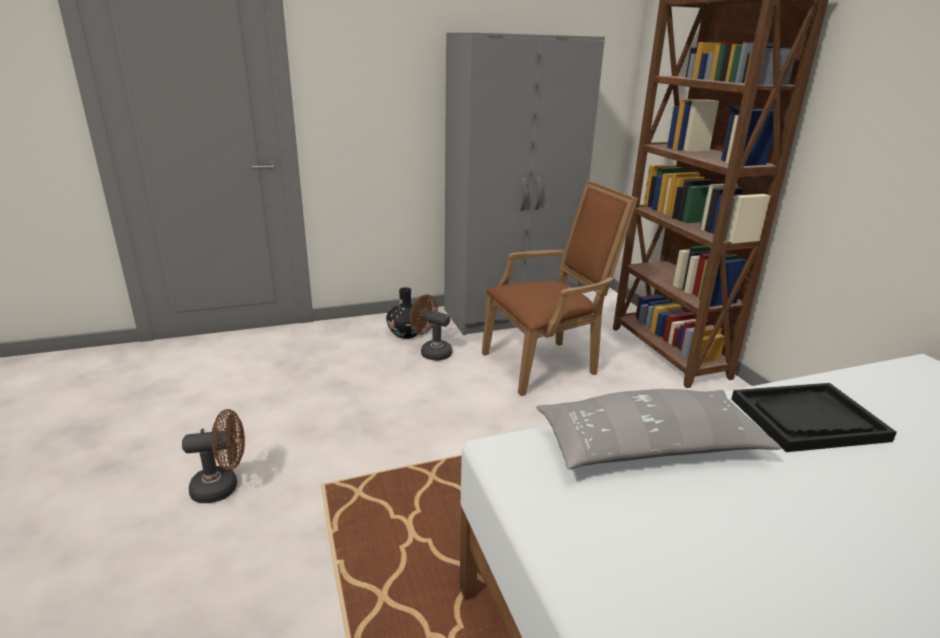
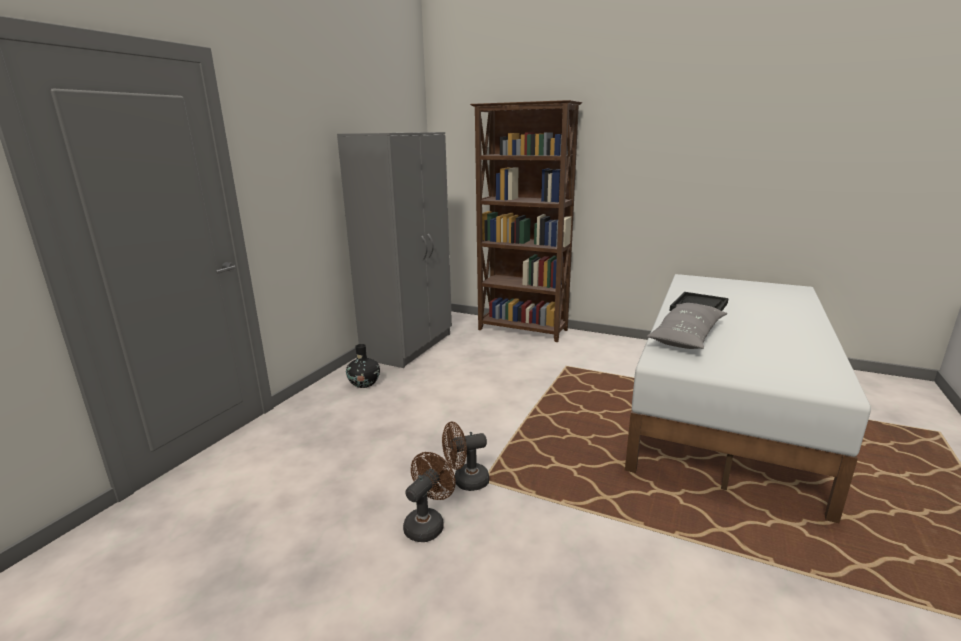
camera: 45 degrees left, 5 degrees down
brown fan [410,294,452,361] -> brown fan moved to [442,422,489,491]
brown armchair [482,180,638,396] -> none

